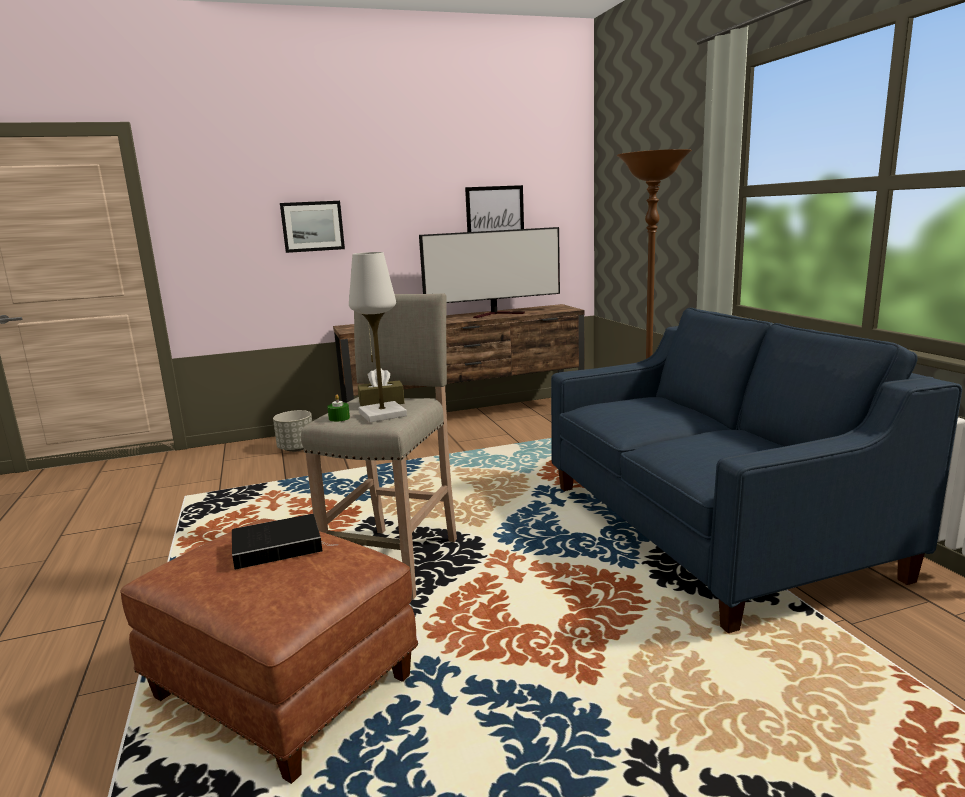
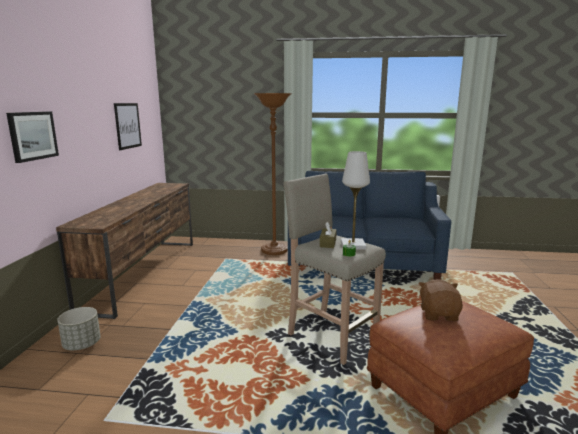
camera: 65 degrees left, 0 degrees up
book [232,514,335,570] -> brown plush toy [418,279,463,321]
television [419,227,560,318] -> none

